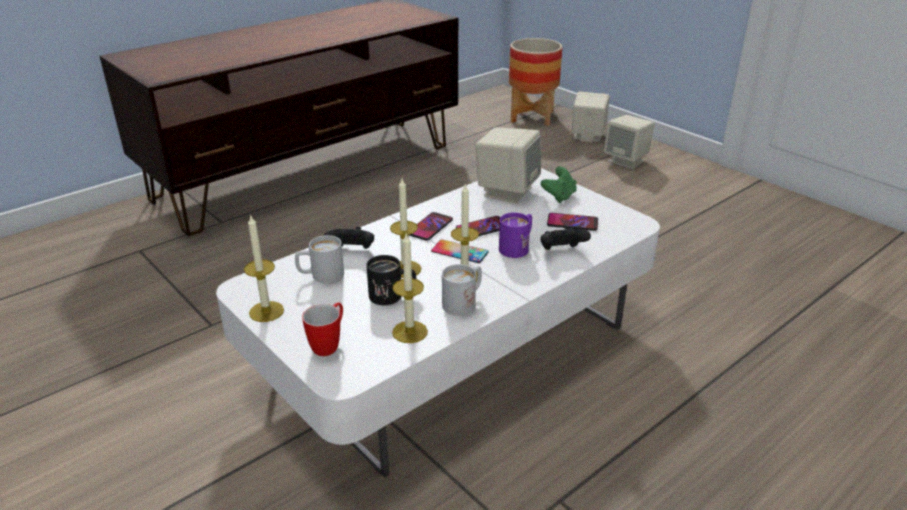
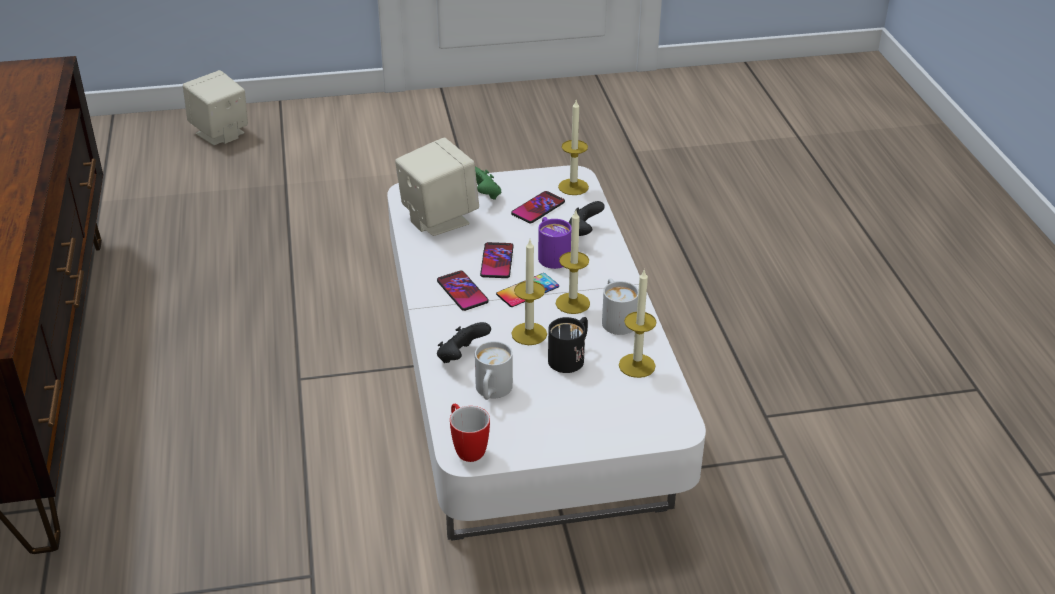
camera: 60 degrees left, 5 degrees up
candle [244,214,284,322] -> candle moved to [558,100,589,195]
mug [302,303,343,356] -> mug moved to [450,404,490,462]
planter [509,38,562,126] -> none
beige speaker [604,115,655,169] -> none

